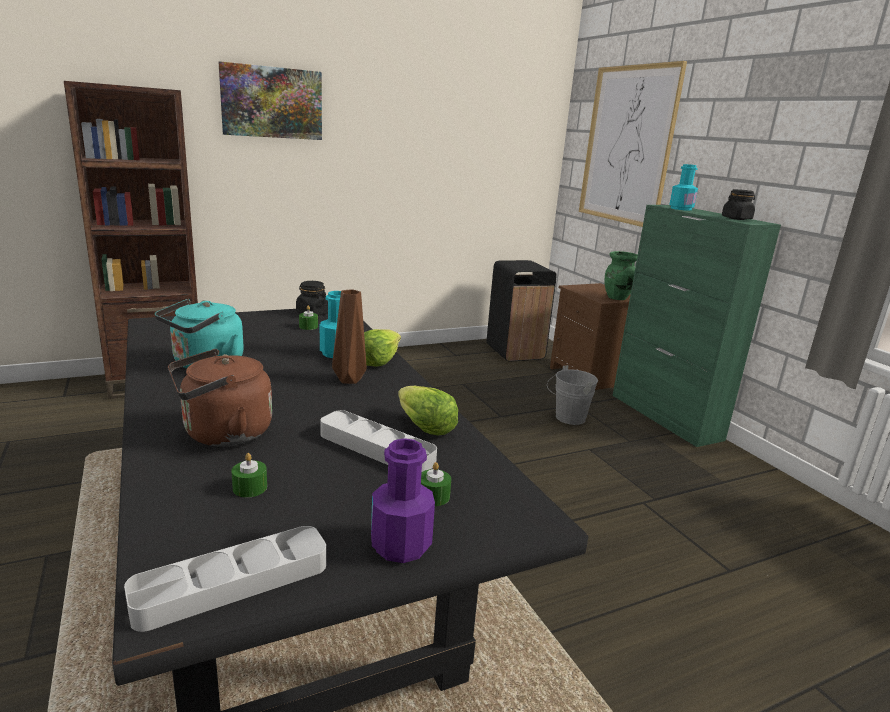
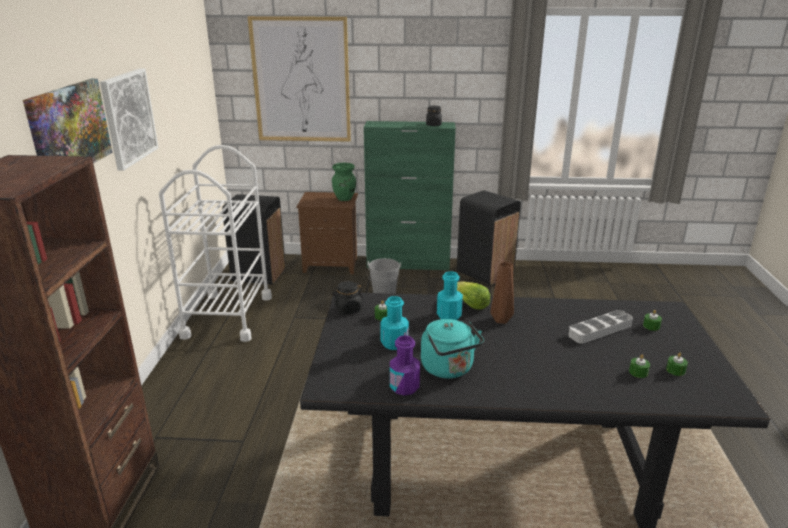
camera: 60 degrees left, 5 degrees up
grey tray [124,526,326,632] -> none
brown kettle [168,349,272,446] -> none
purple bottle [371,438,435,563] -> purple bottle moved to [390,335,420,396]
lettuce [398,386,458,435] -> none
turquoise bottle [669,164,698,211] -> turquoise bottle moved to [380,296,409,350]
none -> picture [100,68,159,171]
none -> white cart [159,145,272,342]
none -> black trash can [457,190,521,285]
none -> green candle [666,352,688,376]

